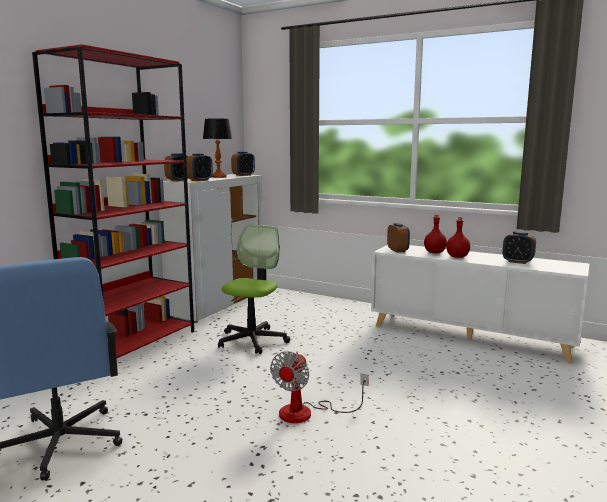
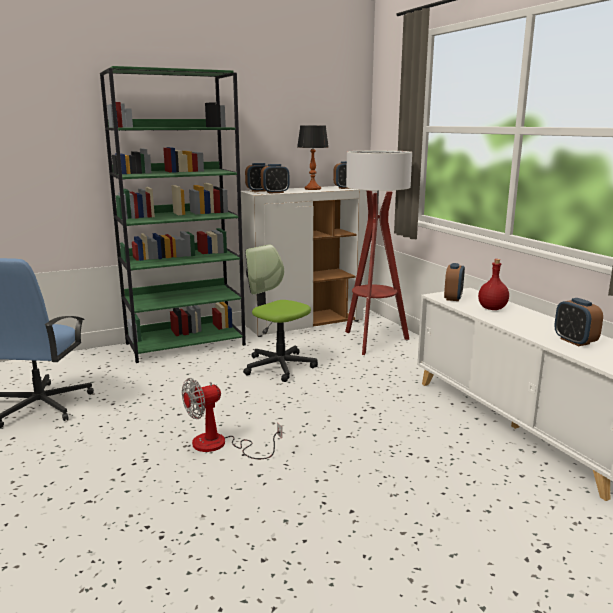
camera: 35 degrees right, 5 degrees up
red bookcase [32,44,194,359] -> green bookcase [100,66,246,363]
office chair [218,225,290,354] -> office chair turned 105 degrees counterclockwise [243,244,318,382]
red bottle [446,217,470,258] -> none
none -> floor lamp [345,150,412,355]

